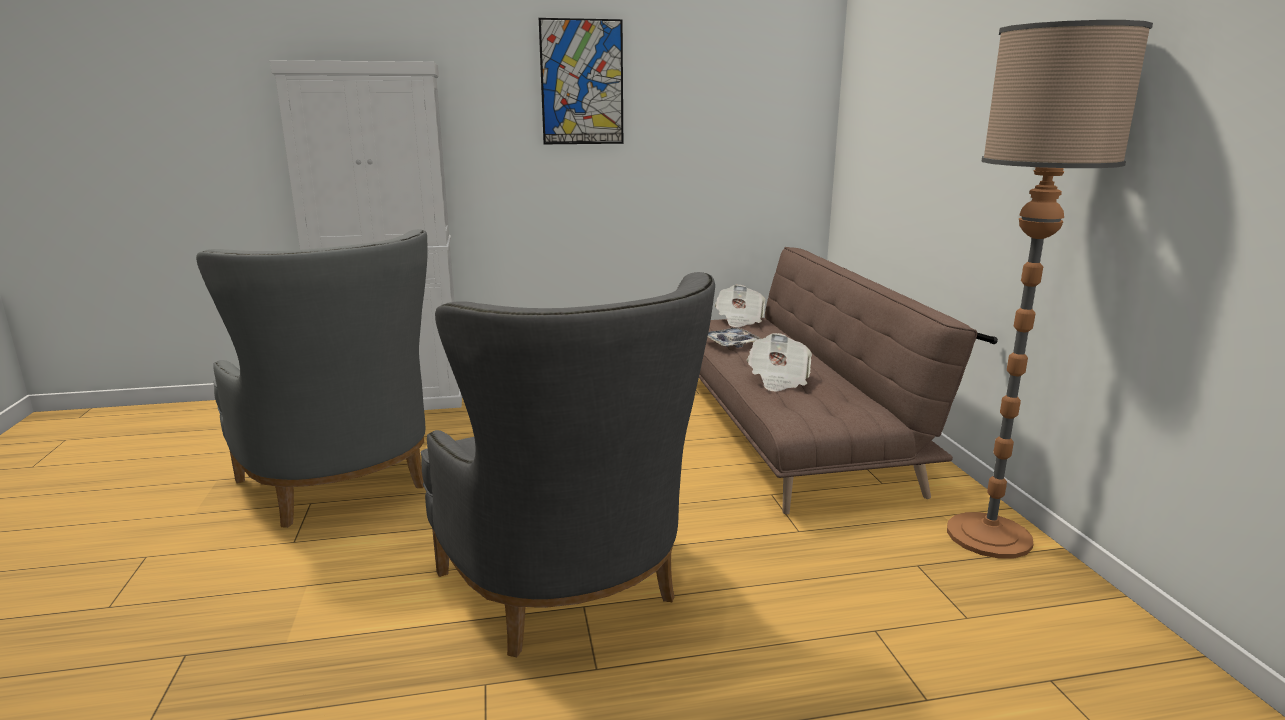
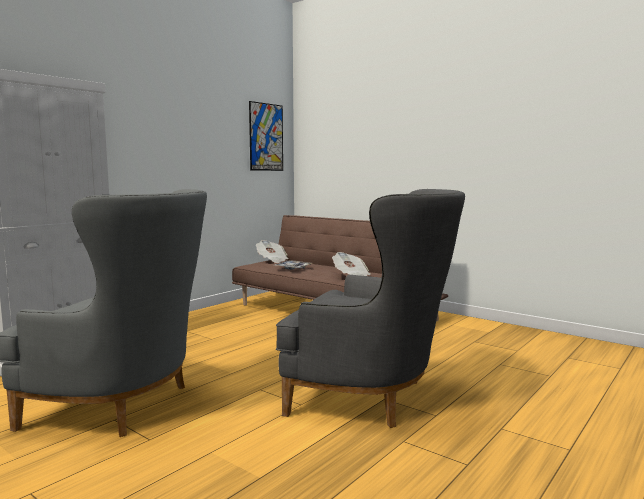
camera: 40 degrees left, 10 degrees down
picture [539,18,623,144] -> picture moved to [249,101,283,171]
floor lamp [947,20,1153,558] -> none

